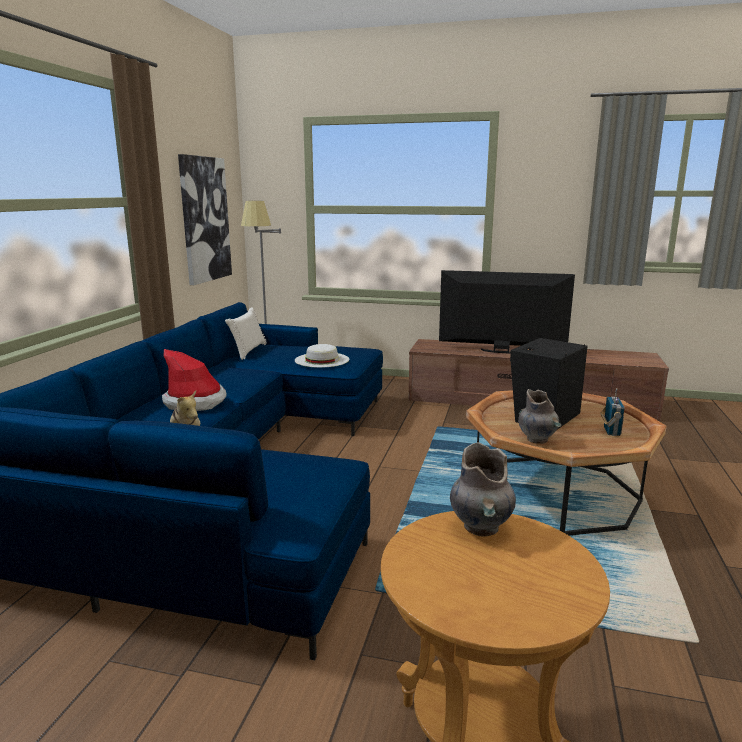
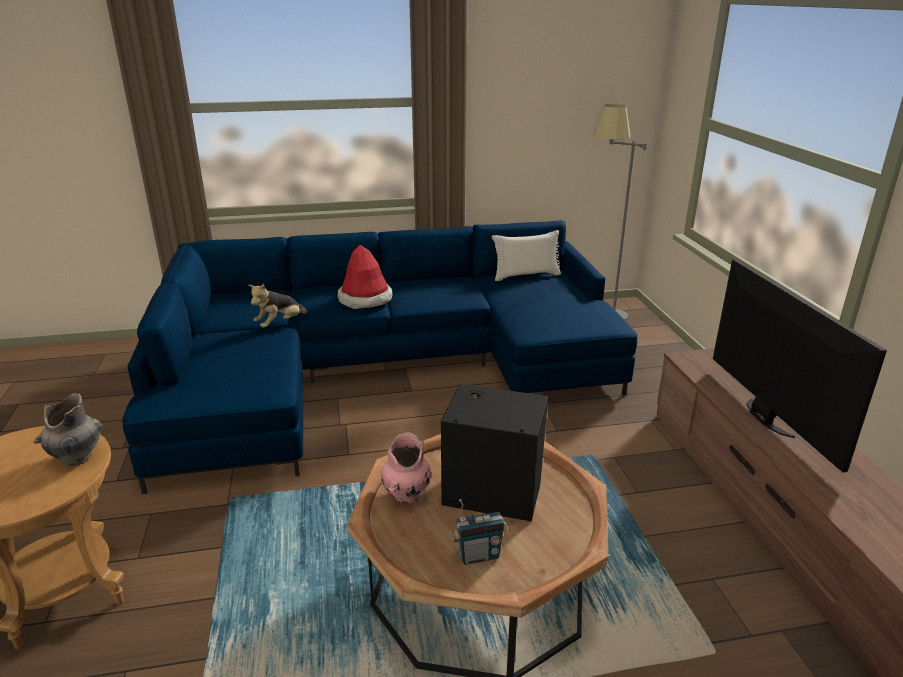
camera: 65 degrees right, 10 degrees up
picture [178,154,232,285] -> none
white hat [295,344,349,368] -> none
grey vase [518,389,561,444] -> pink vase [381,432,431,503]

